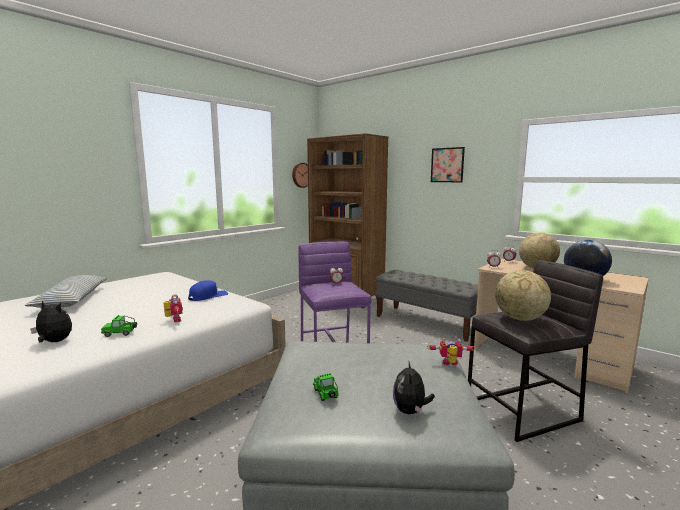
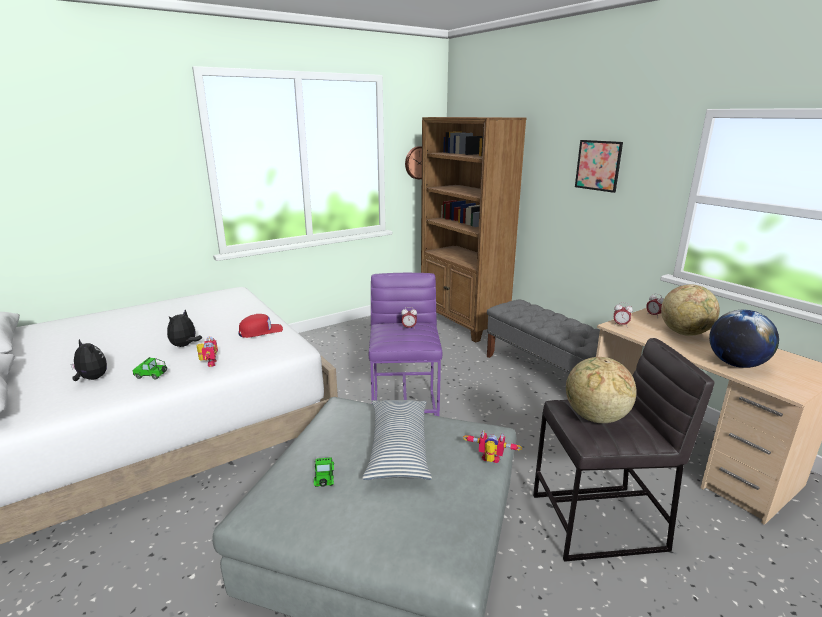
camera: 15 degrees right, 10 degrees up
pillow [25,275,107,308] -> pillow moved to [362,400,432,480]
blue cap [188,280,228,301] -> red cap [238,314,283,338]
plush toy [393,360,435,415] -> plush toy moved to [167,309,202,347]

